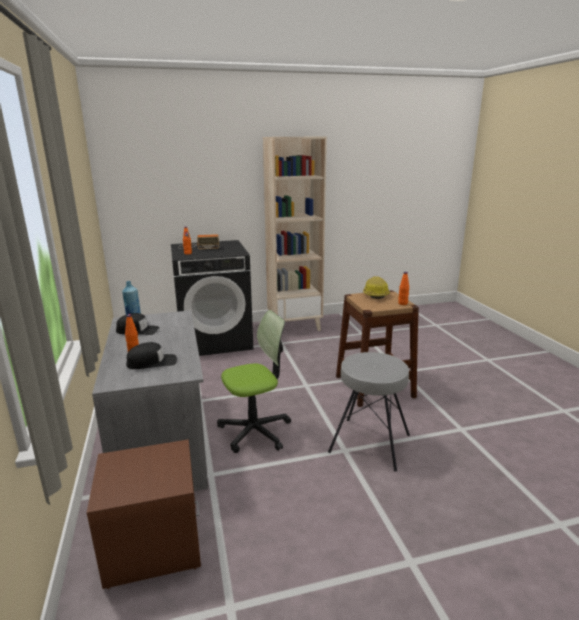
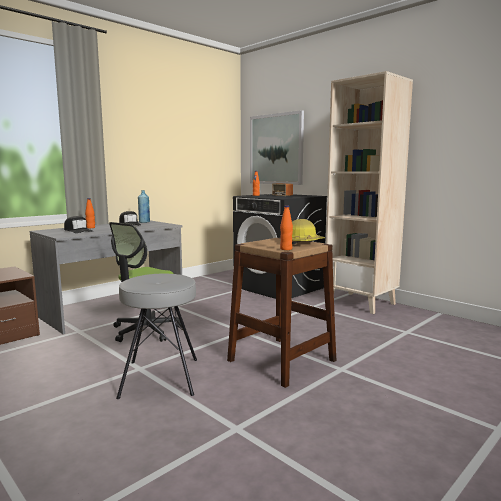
camera: 60 degrees right, 10 degrees down
office chair [217,310,291,453] -> office chair turned 90 degrees clockwise [109,222,181,342]
none -> picture [250,110,304,185]

